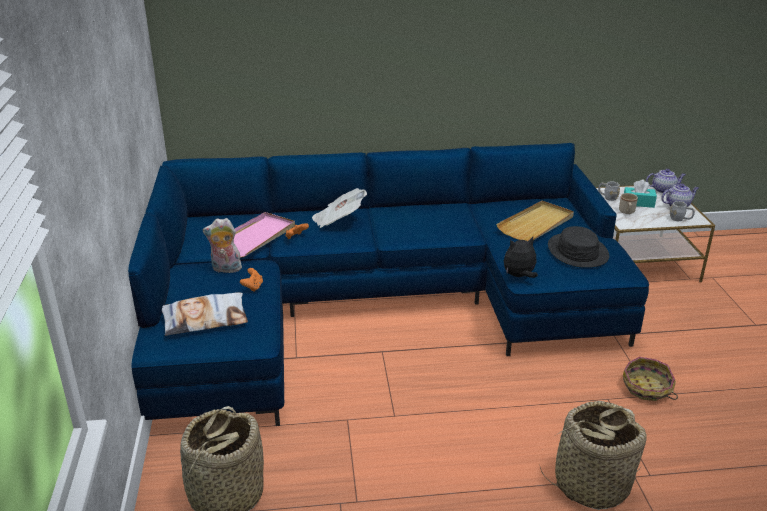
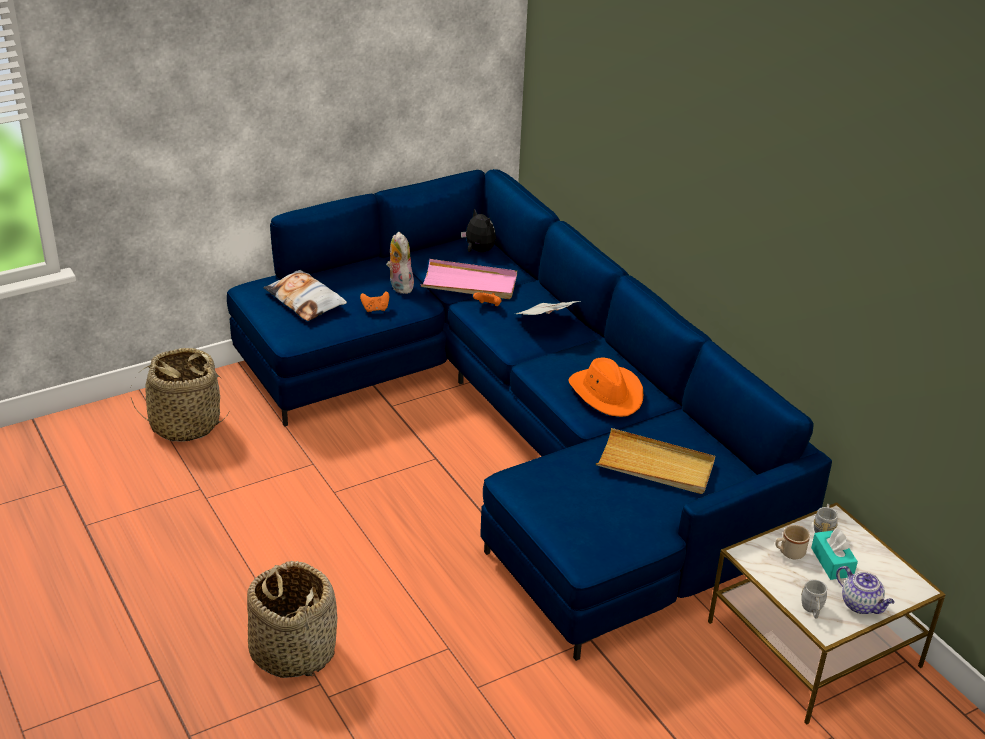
camera: 65 degrees right, 5 degrees up
plush toy [504,237,538,278] -> plush toy moved to [461,208,496,252]
black hat [548,226,609,268] -> none
basket [623,357,678,401] -> none
teapot [646,169,686,193] -> none
none -> orange hat [568,358,643,417]

